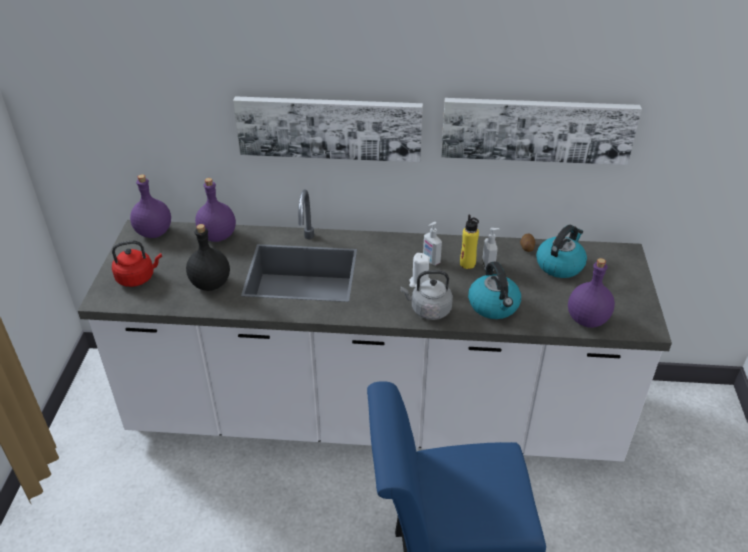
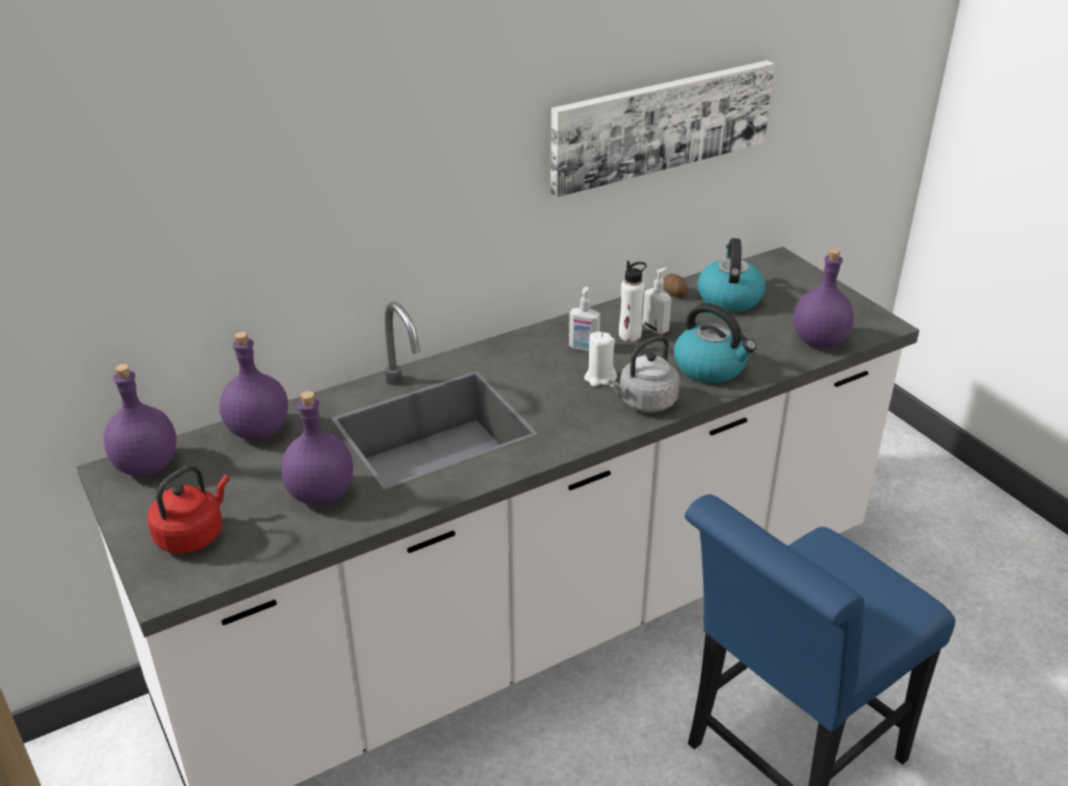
camera: 35 degrees left, 5 degrees down
black bottle [186,224,230,291] -> purple bottle [281,391,353,505]
picture [233,96,423,162] -> none
yellow bottle [460,214,479,269] -> white bottle [619,261,647,342]

